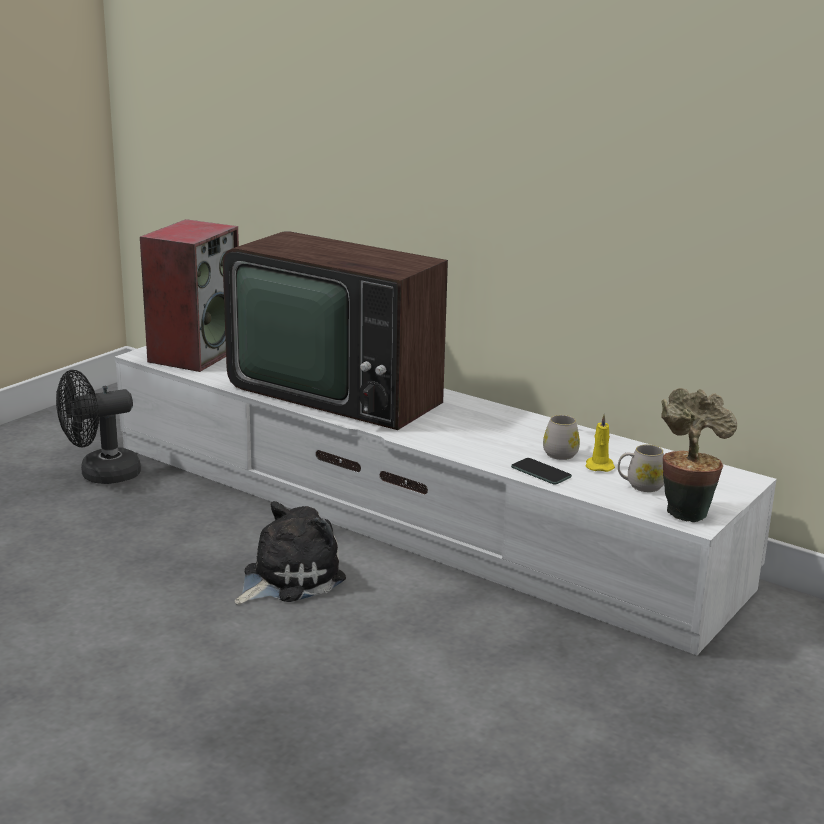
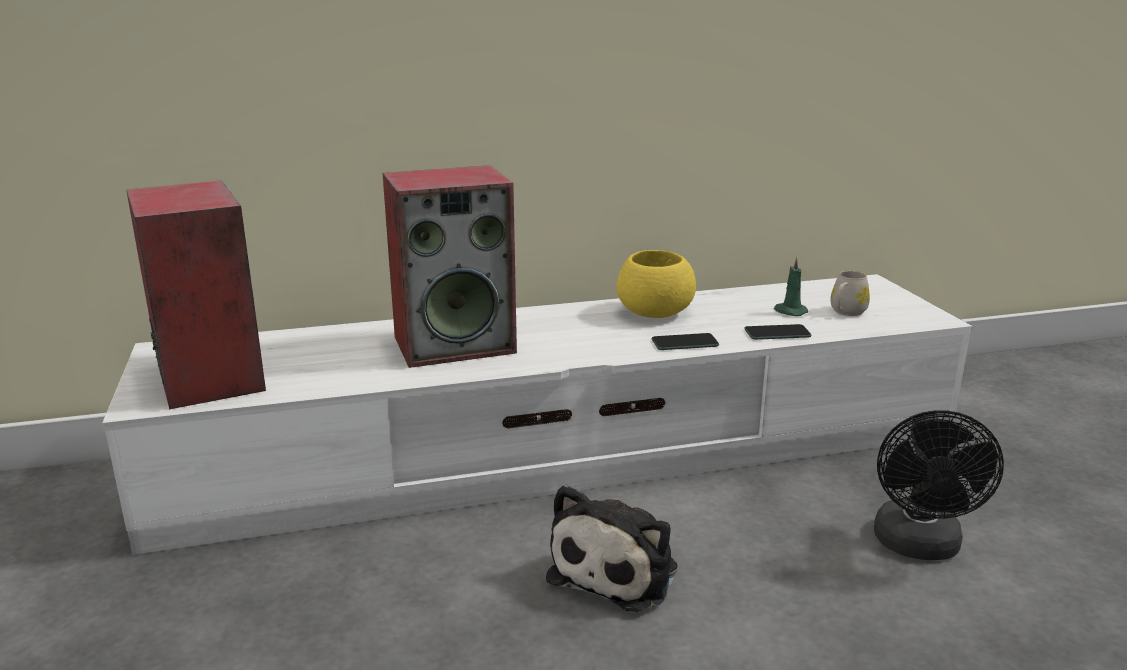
camera: 50 degrees left, 0 degrees up
black fan [56,370,141,484] -> black fan moved to [874,410,1004,560]
television [223,231,448,430] -> speaker [383,165,517,368]
plush toy [235,501,346,605] -> plush toy turned 150 degrees counterclockwise [546,485,677,612]
white mug [543,415,580,460] -> none
yellow candle [586,414,615,472] -> green candle [774,257,808,316]
potted plant [661,388,737,522] -> none
none -> yellow bowl [617,250,696,318]
none -> phone [652,333,719,350]

